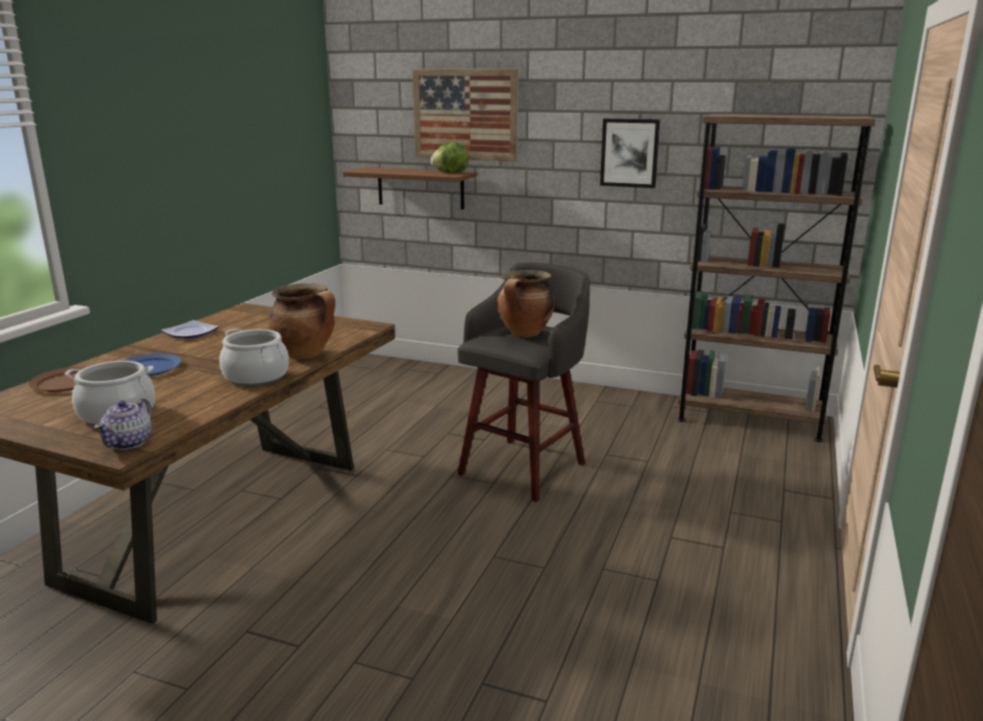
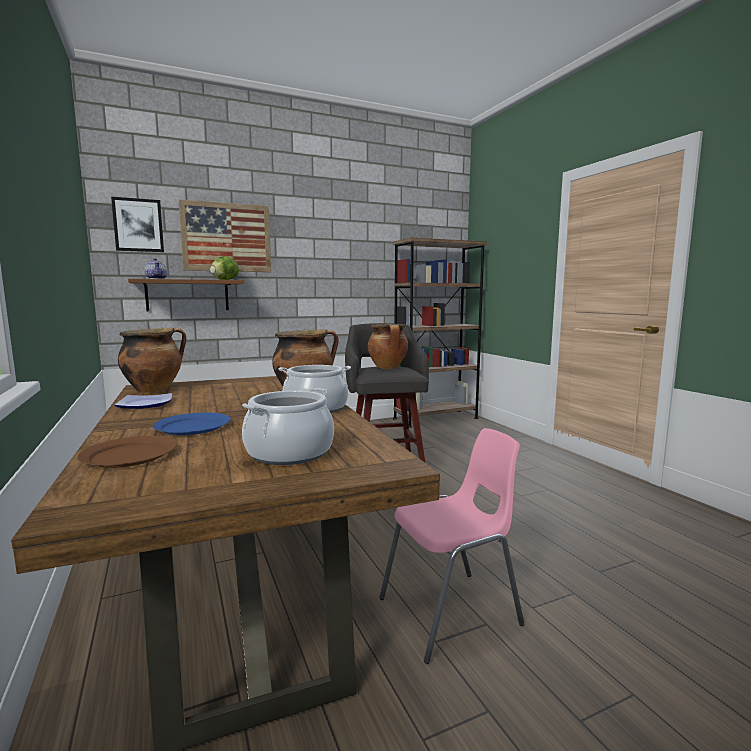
camera: 45 degrees left, 10 degrees down
teapot [94,398,152,450] -> teapot moved to [145,258,168,279]
picture [600,119,660,188] -> picture moved to [111,197,164,252]
none -> cooking pot [118,328,186,393]
none -> pink chair [379,428,524,664]

